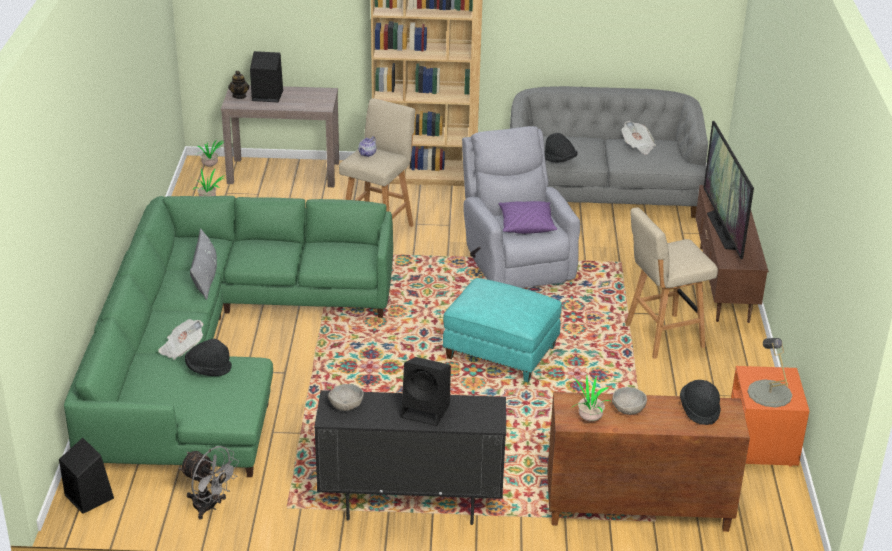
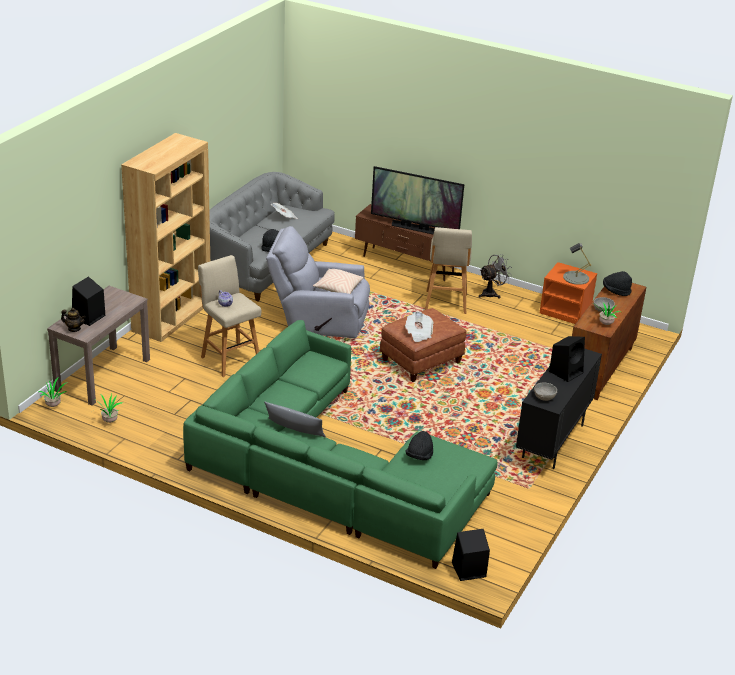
camera: 65 degrees left, 0 degrees up
newspaper [159,319,204,360] -> newspaper moved to [405,311,433,342]
grey fan [179,446,239,520] -> grey fan moved to [479,254,512,298]
turquoise ottoman [442,278,562,382] -> brown ottoman [380,308,466,382]
purple pillow [499,201,557,234] -> beige pillow [313,269,363,294]

